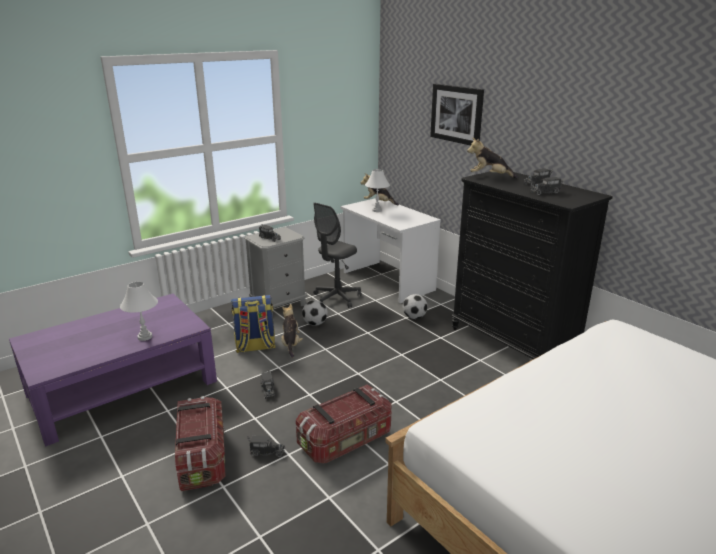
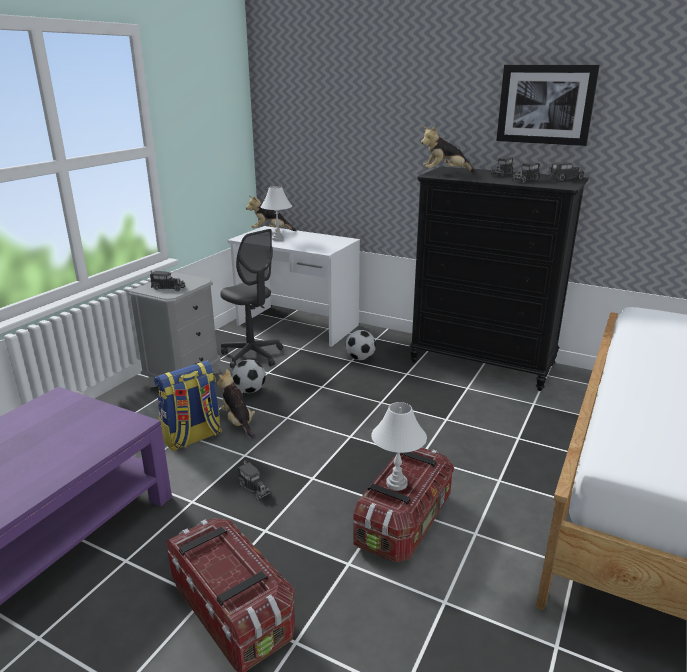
camera: 25 degrees left, 0 degrees up
white table lamp [120,282,158,341] -> white table lamp moved to [371,402,427,491]
toy truck [247,435,285,457] -> toy truck moved to [548,162,585,181]
grey office chair [313,203,361,308] -> grey office chair turned 60 degrees counterclockwise [220,229,283,369]
picture [430,84,484,146] -> picture moved to [496,65,600,146]

